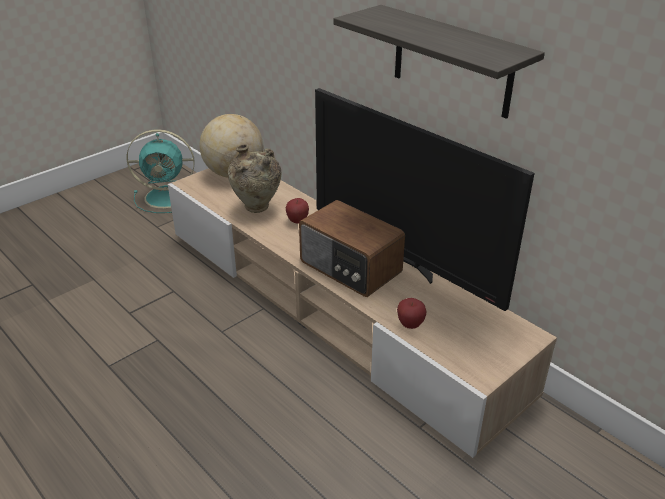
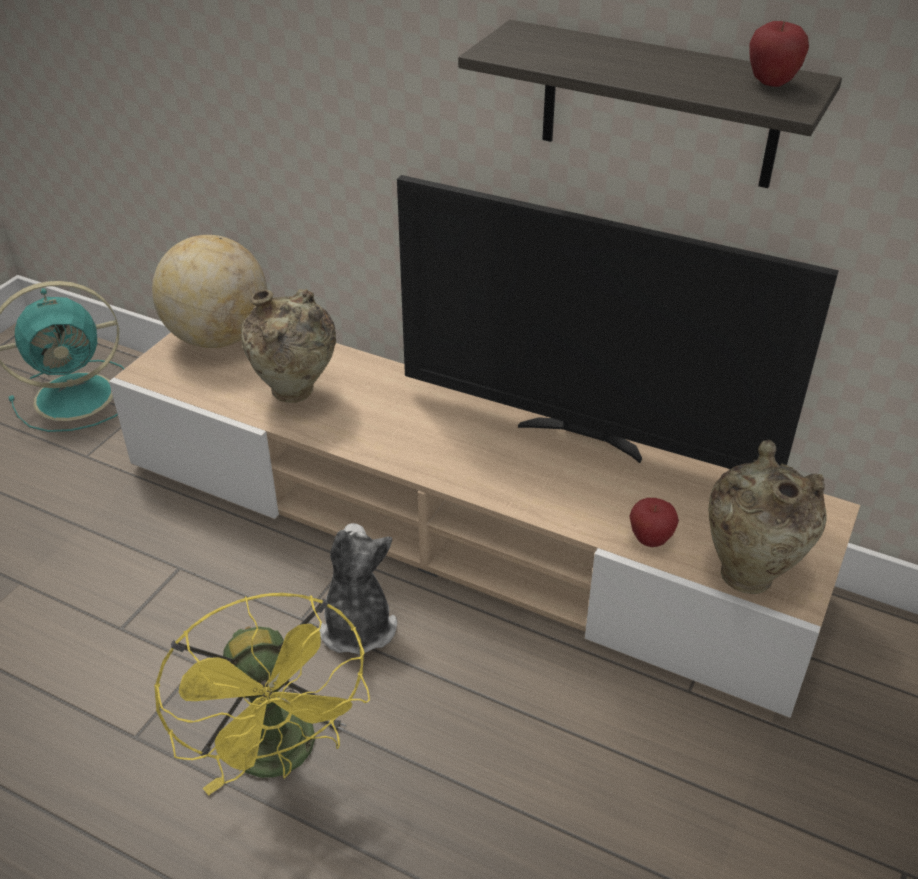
camera: 20 degrees left, 5 degrees up
apple [286,198,309,224] -> apple moved to [749,21,809,87]
radio [299,200,405,297] -> none
none -> yellow fan [154,593,370,796]
none -> plush toy [319,523,397,654]
none -> beige vase [708,440,827,594]

